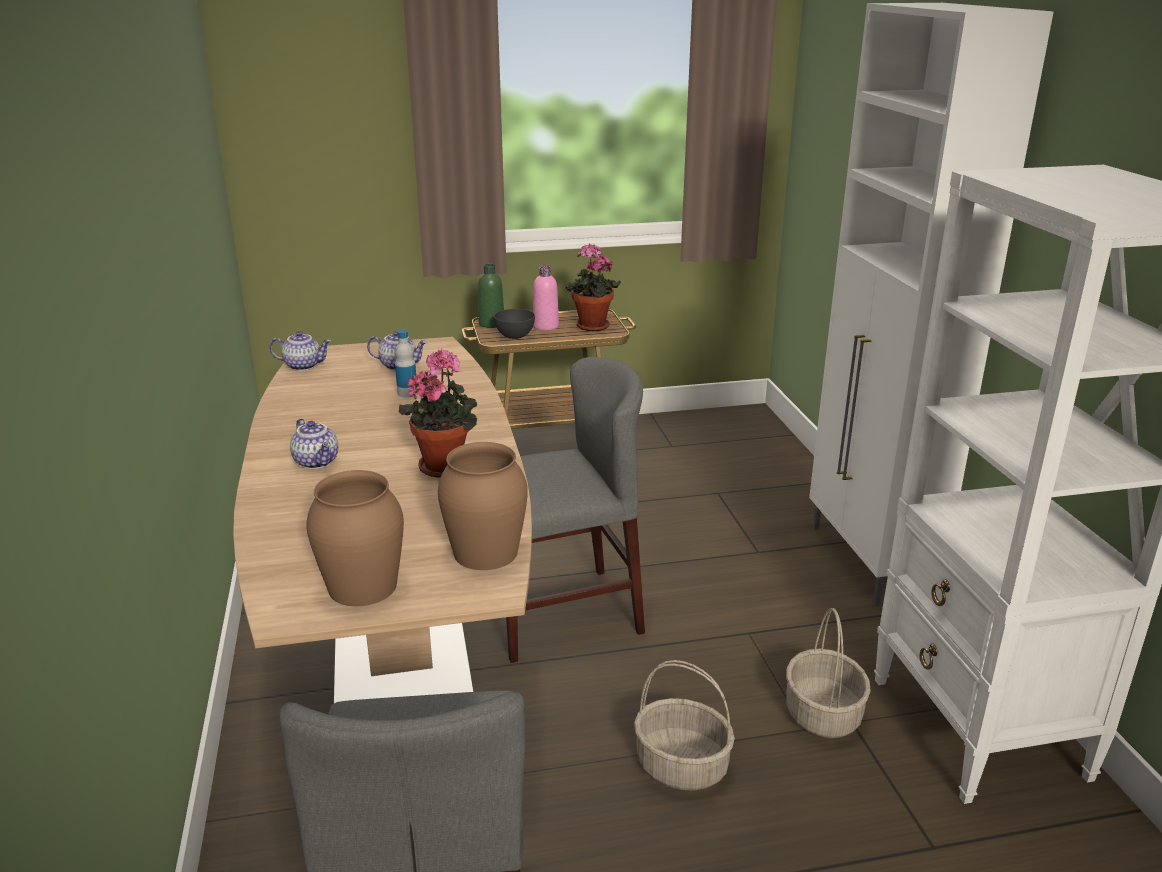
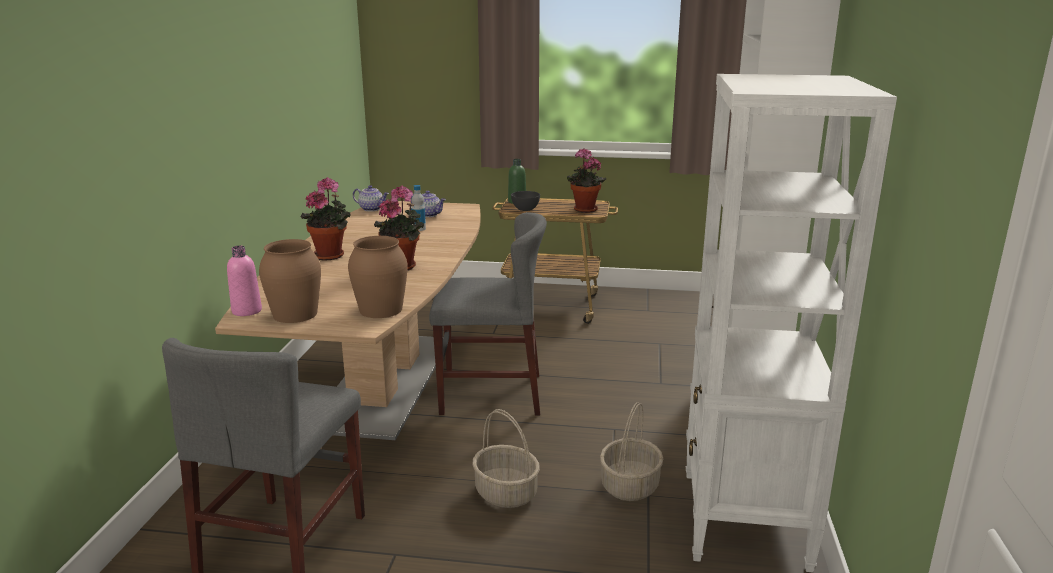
camera: 20 degrees right, 5 degrees down
teapot [290,419,338,469] -> potted plant [301,177,351,261]
pink bottle [533,266,559,331] -> pink bottle moved to [227,246,262,316]

